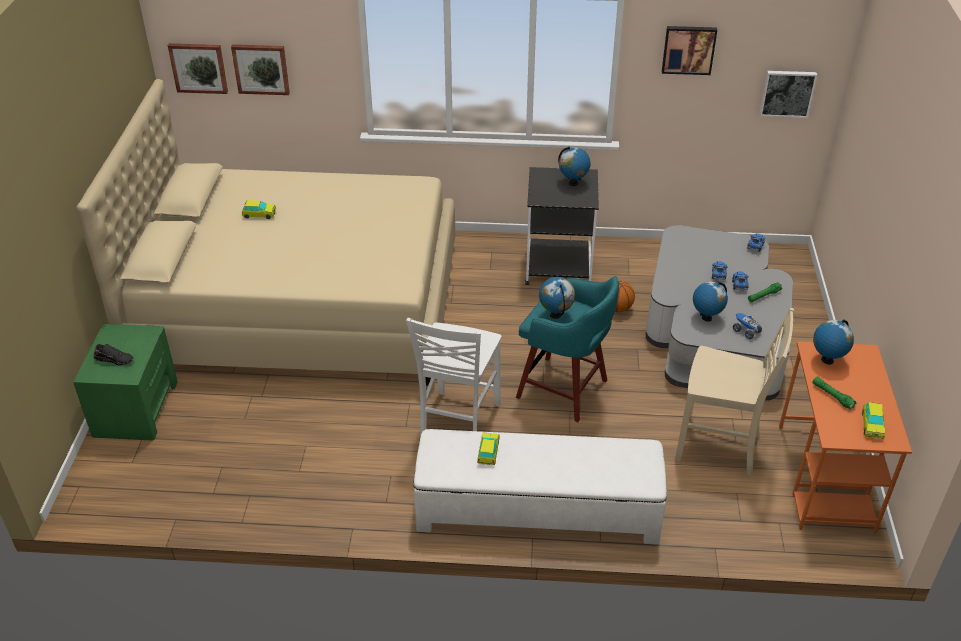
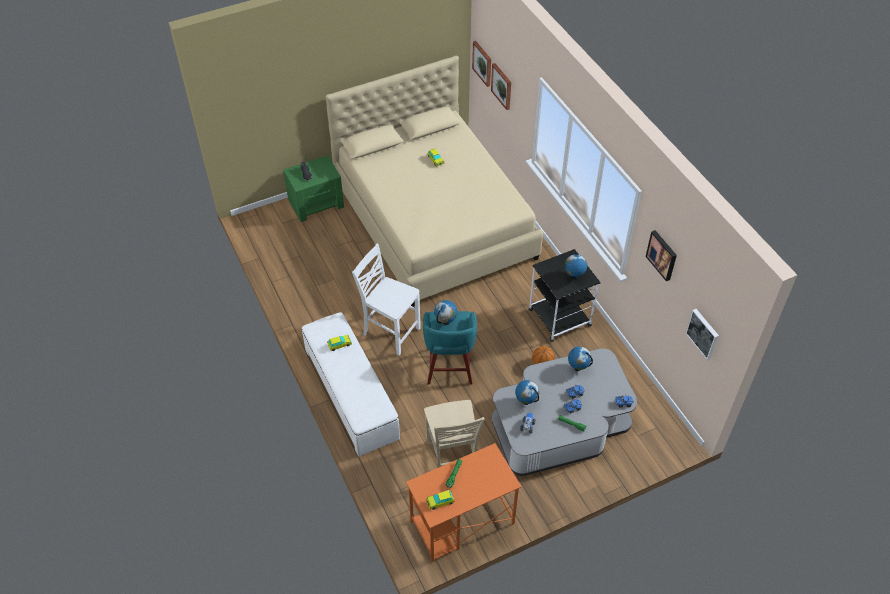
camera: 60 degrees right, 10 degrees up
white chair [406,318,502,433] -> white chair turned 45 degrees clockwise [352,244,421,356]
globe [813,319,854,365] -> globe moved to [568,347,593,371]

